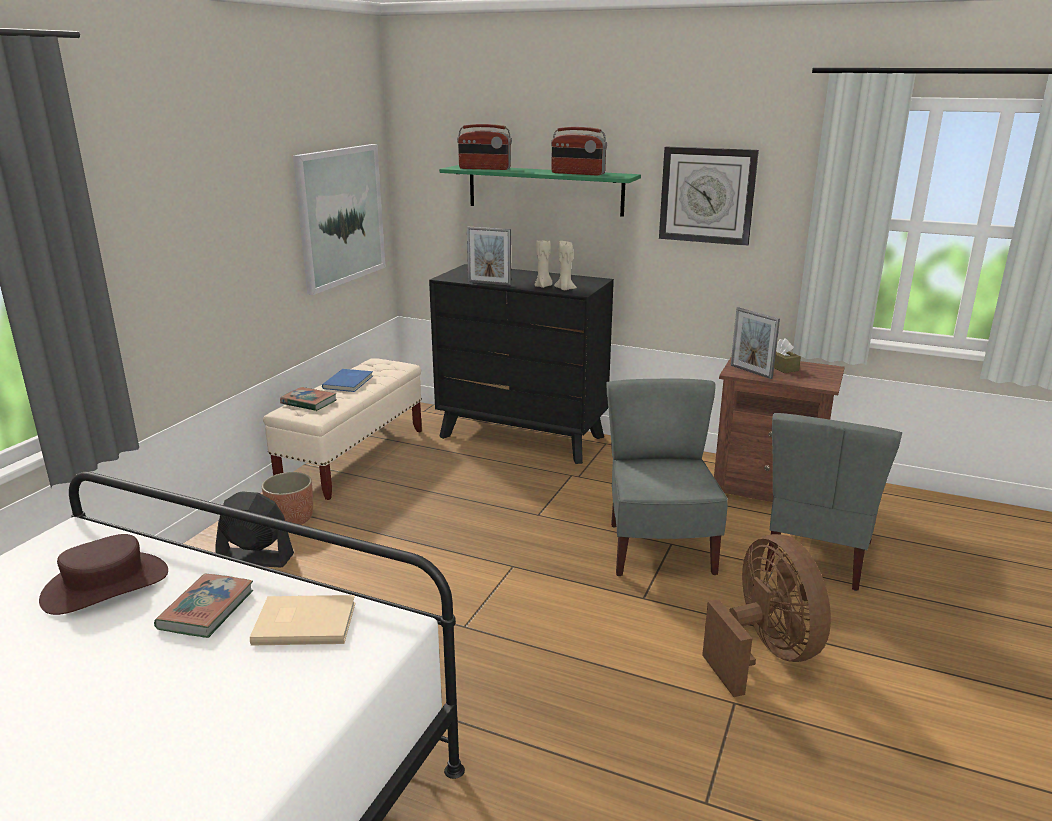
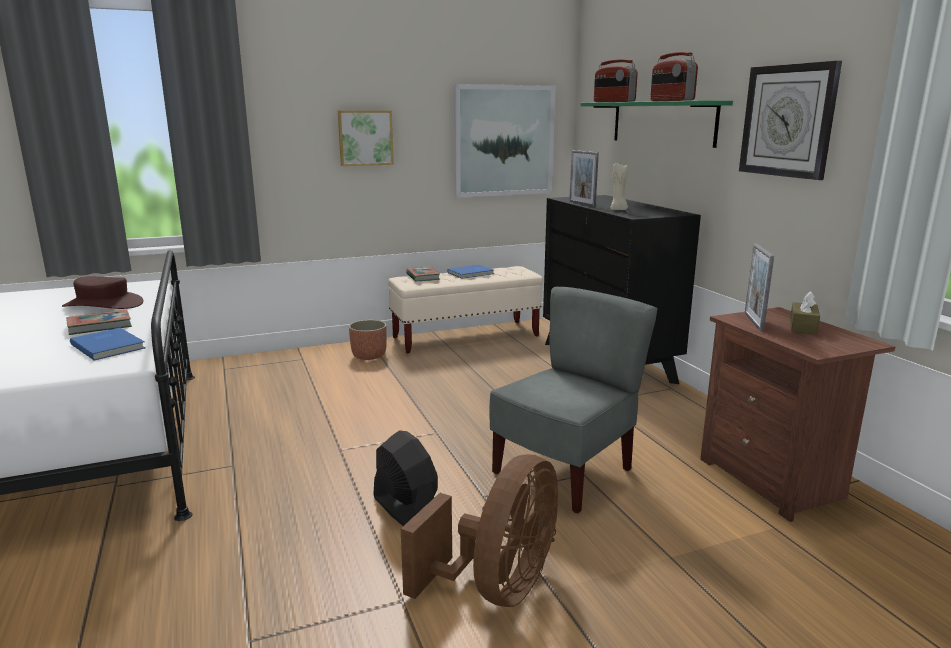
camera: 45 degrees right, 5 degrees down
black fan [215,492,294,568] -> black fan moved to [373,430,438,526]
beige book [250,595,356,646] -> blue book [70,328,145,361]
beige candle [554,241,577,290] -> none
grey chair [765,413,902,591] -> none
none -> picture [338,111,394,166]

